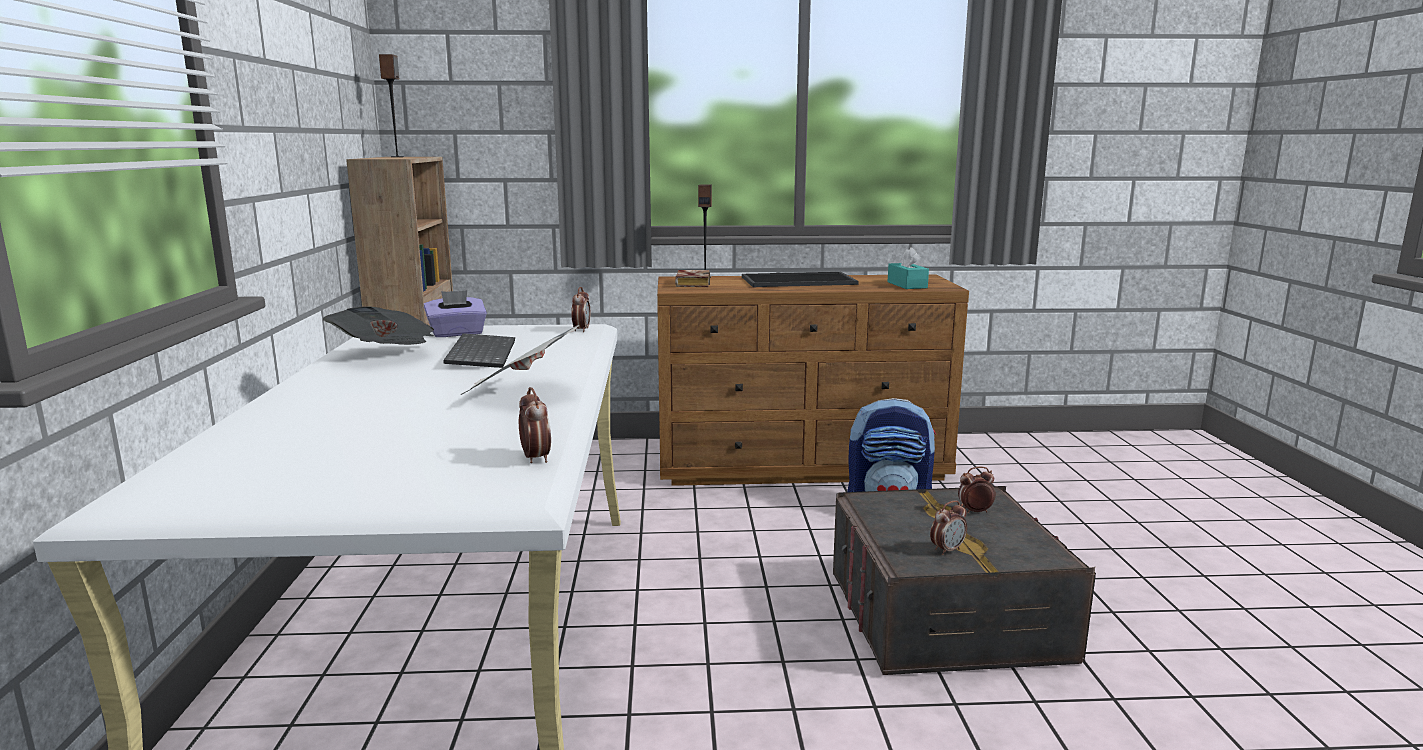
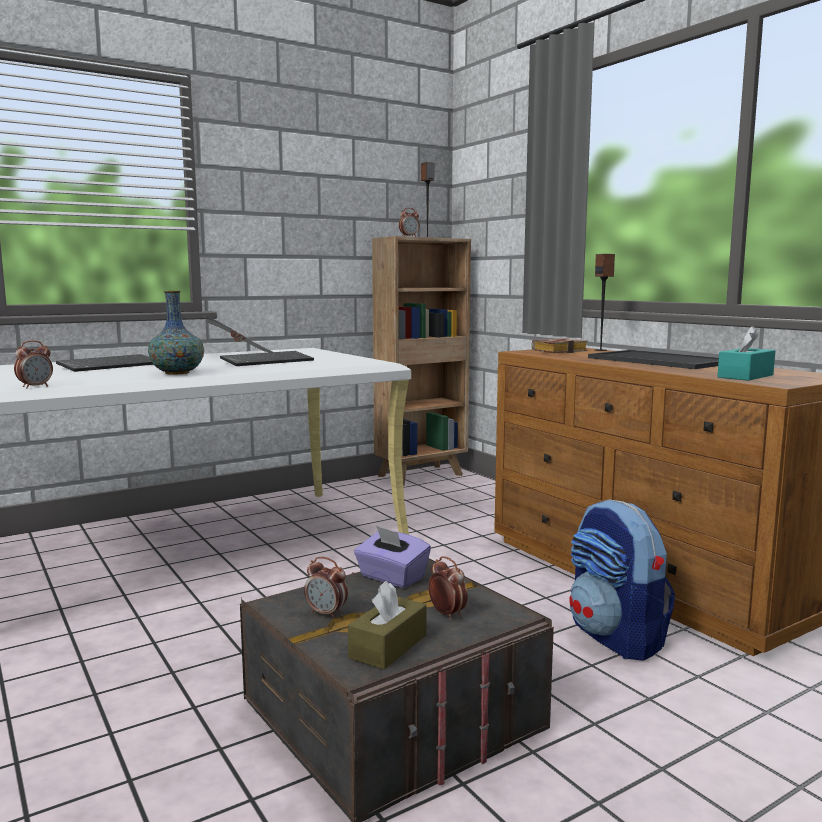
camera: 60 degrees right, 5 degrees down
purple tissue box [424,290,487,337] -> purple tissue box moved to [354,526,431,588]
newspaper [461,325,579,395] -> vase [148,291,204,375]
alarm clock [571,287,590,332] -> alarm clock moved to [399,208,420,237]
none -> keyboard [56,354,154,372]
none -> brown tissue box [348,581,427,670]

